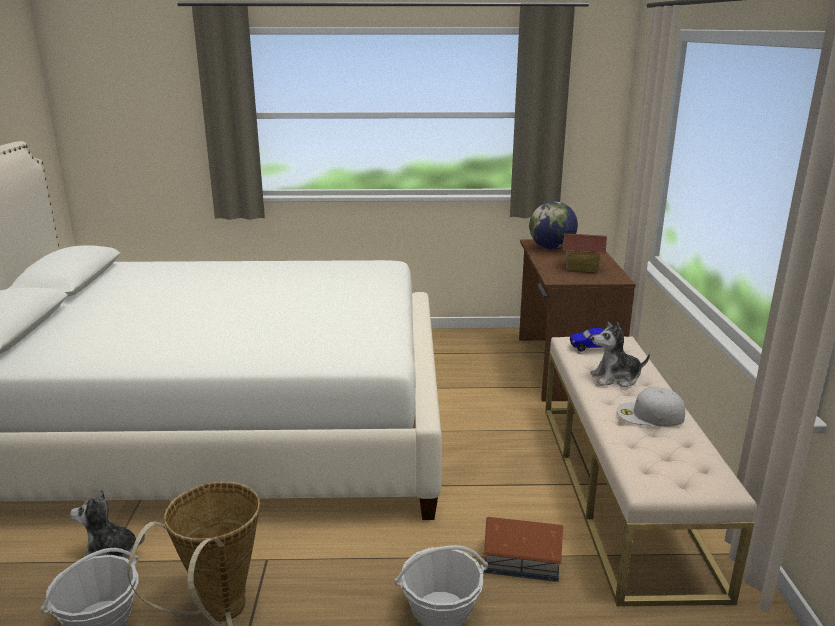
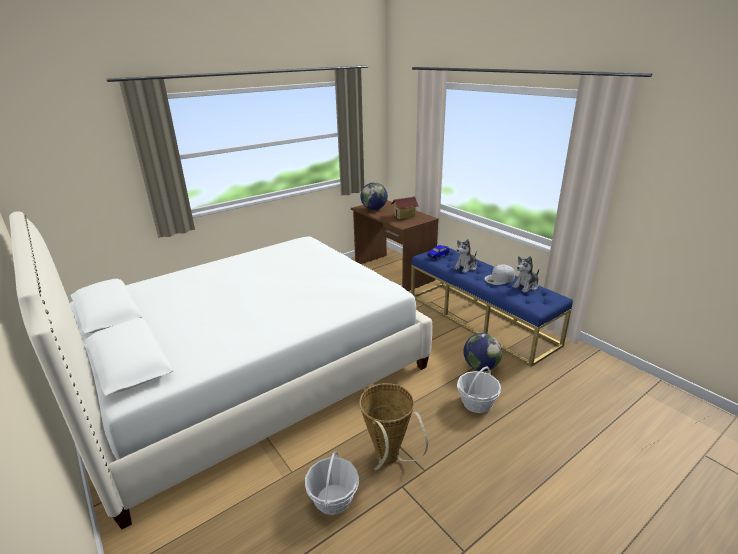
camera: 35 degrees left, 5 degrees up
plush toy [70,490,145,559] -> plush toy moved to [512,256,539,293]
toy house [482,517,563,582] -> globe [464,333,502,371]
beige bench [545,337,757,606] -> blue bench [411,248,573,367]

